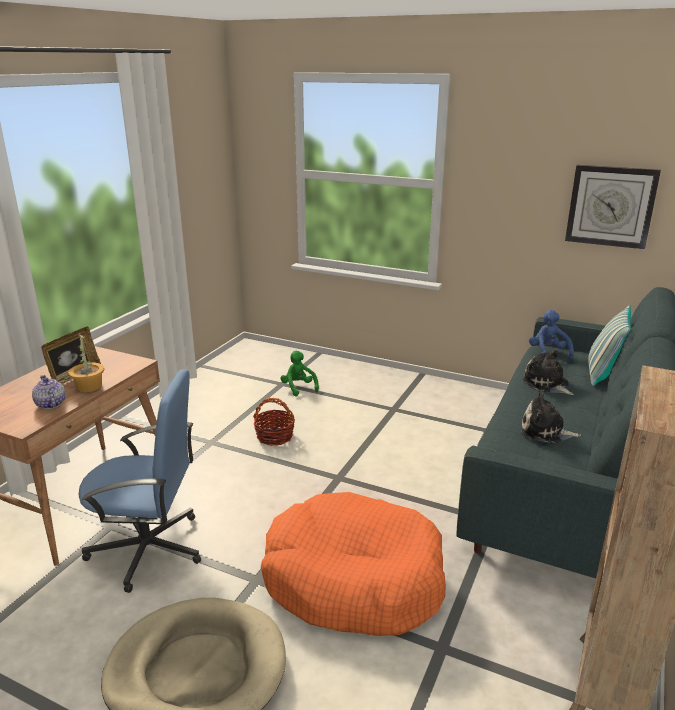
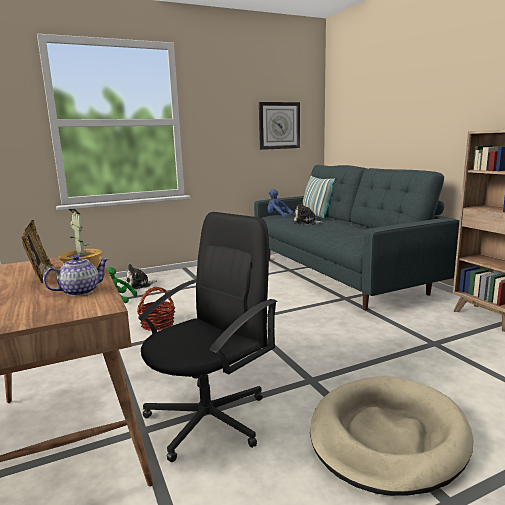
camera: 50 degrees left, 10 degrees down
teapot [32,375,65,409] -> teapot turned 135 degrees clockwise [43,255,109,296]
blue office chair [78,369,201,593] -> black office chair [138,212,277,462]
orange dog bed [261,492,446,636] -> none
plush toy [521,390,581,443] -> plush toy moved to [125,264,157,289]

